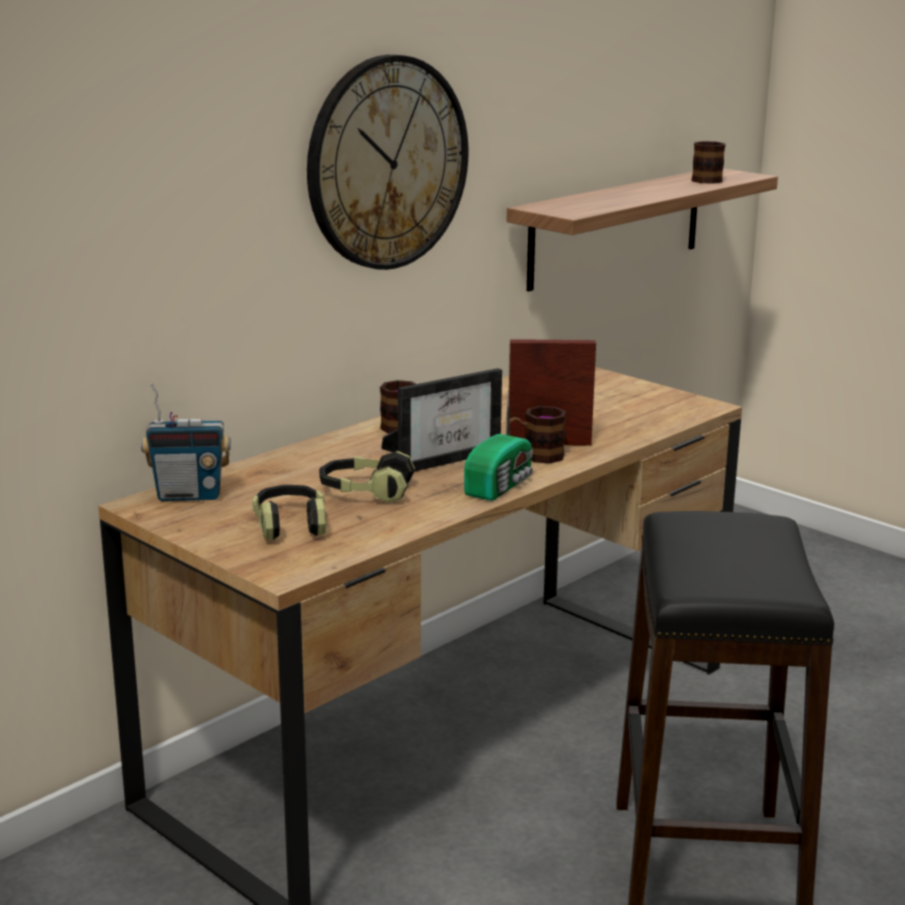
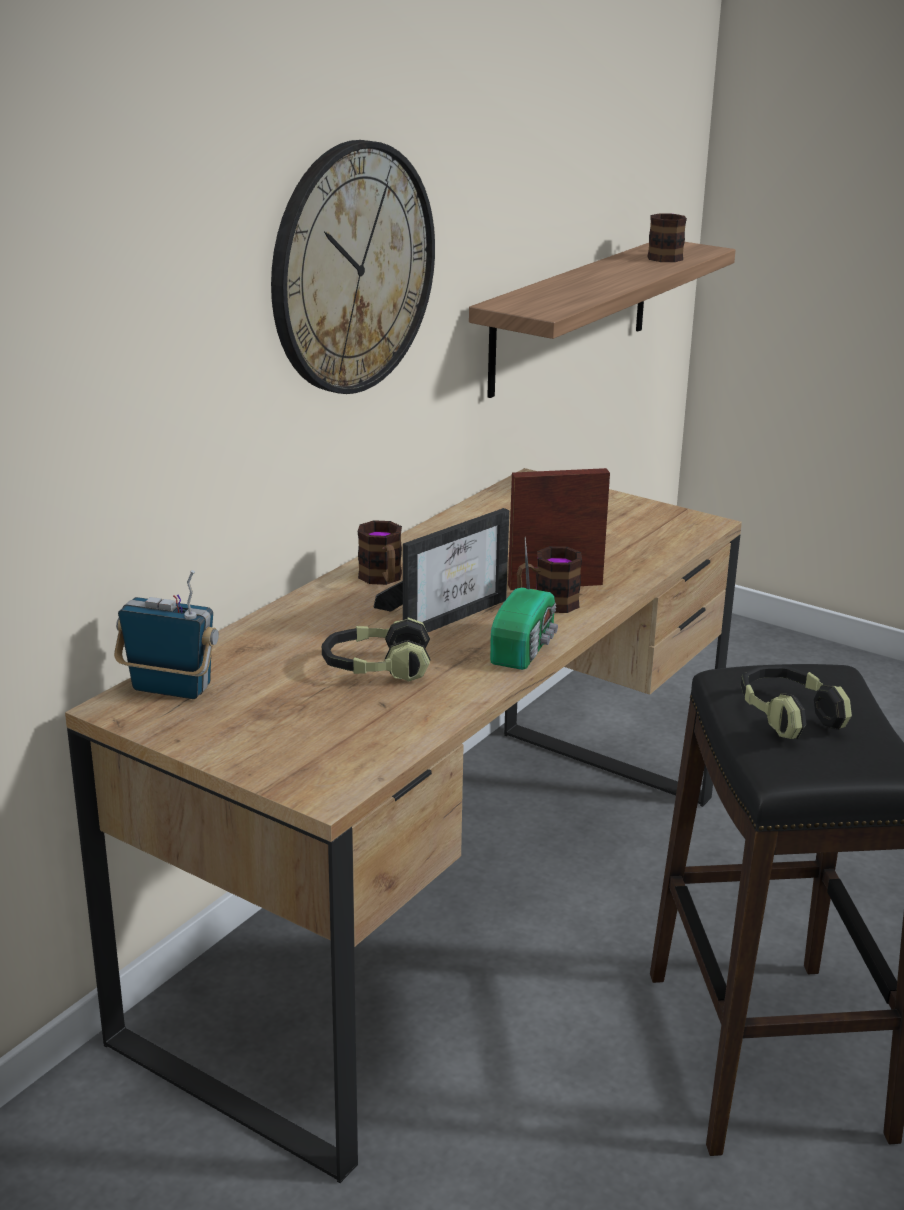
camera: 10 degrees left, 5 degrees up
radio [141,383,231,501] -> radio turned 150 degrees counterclockwise [114,570,219,699]
headphones [252,485,326,540] -> headphones moved to [741,666,852,739]

